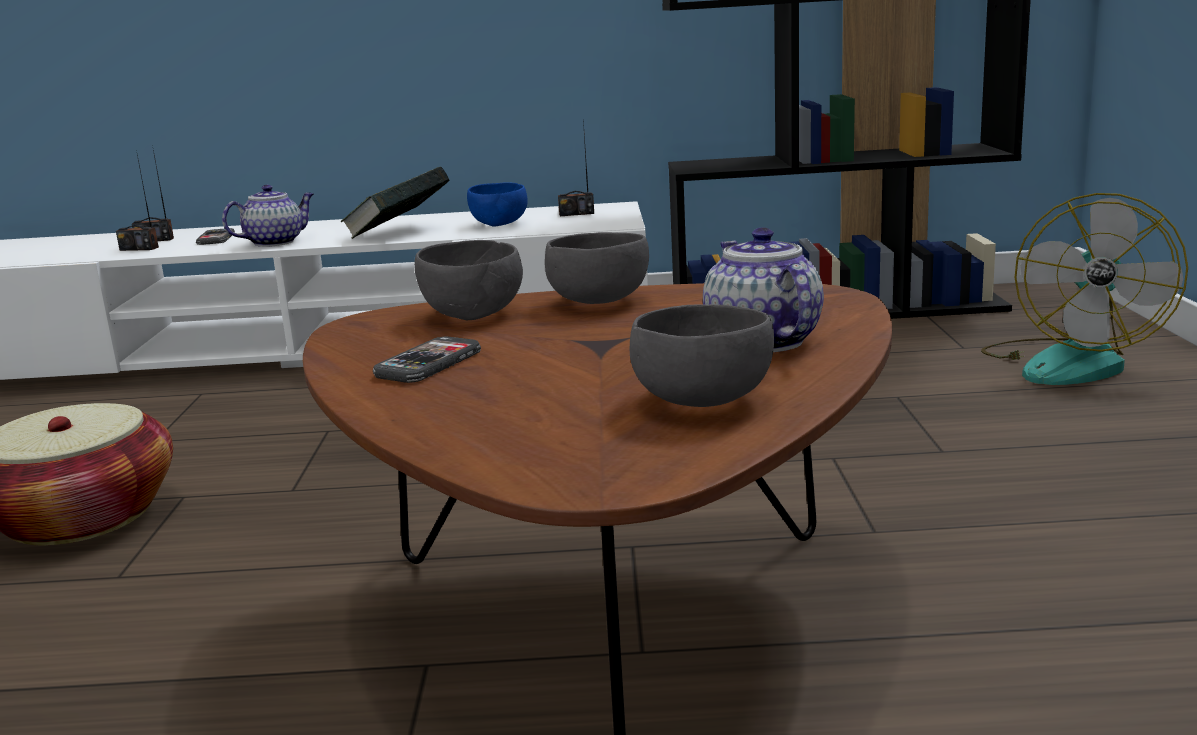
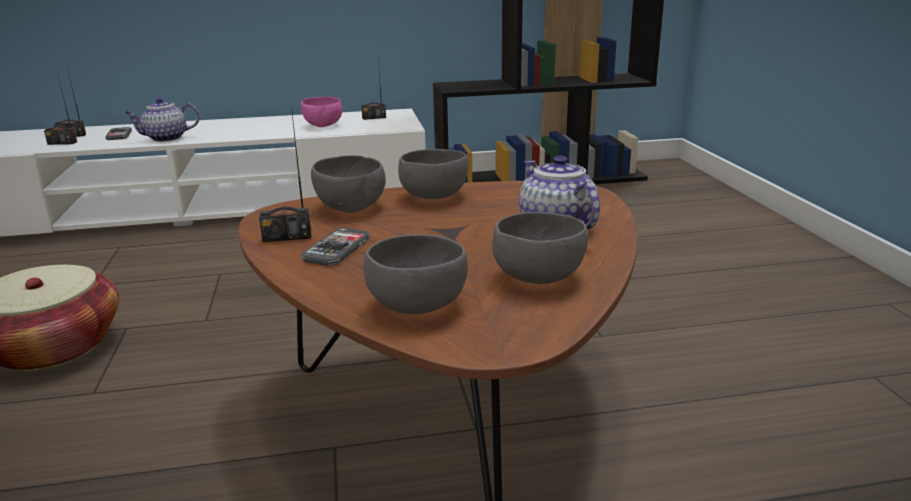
camera: 10 degrees left, 5 degrees up
teapot [222,185,314,247] -> teapot turned 150 degrees counterclockwise [124,98,200,142]
book [341,166,449,239] -> none
blue bowl [467,183,528,226] -> pink bowl [301,97,343,127]
fan [981,193,1188,385] -> none
none -> radio [259,108,311,242]
none -> grey bowl [363,234,468,314]

